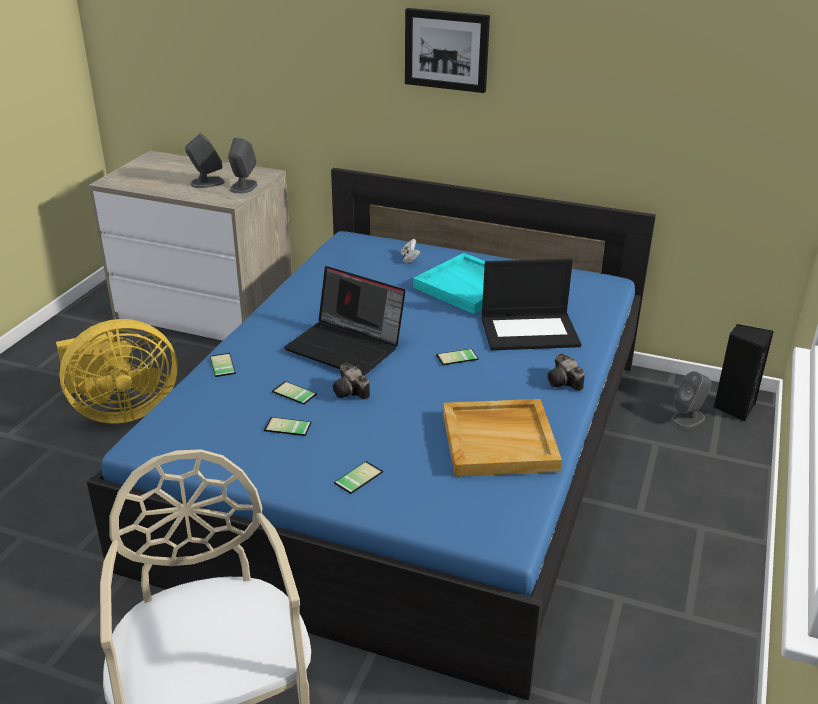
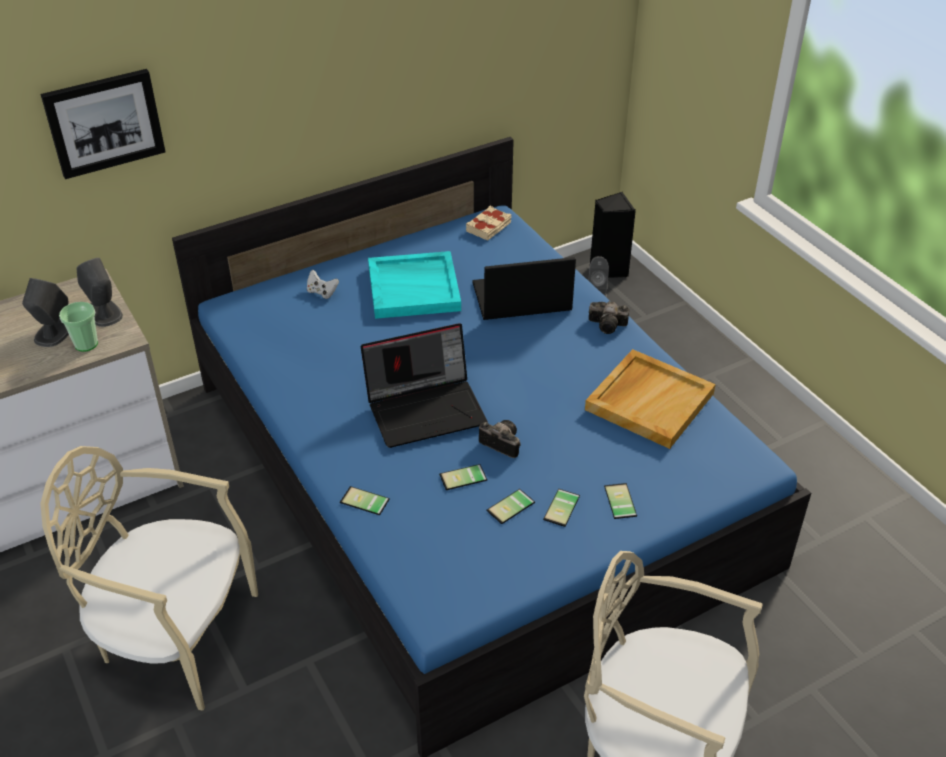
camera: 50 degrees left, 10 degrees up
yellow fan [56,319,178,424] -> beige chair [40,446,258,711]
camera [333,363,370,400] -> camera turned 150 degrees counterclockwise [479,420,520,458]
picture [405,8,490,93] -> picture moved to [41,69,166,179]
phone [436,349,478,365] -> phone moved to [543,488,580,527]
laptop [481,259,581,350] -> laptop turned 135 degrees counterclockwise [473,257,576,320]
none -> cup [59,302,98,352]
none -> beige book [466,206,512,241]

